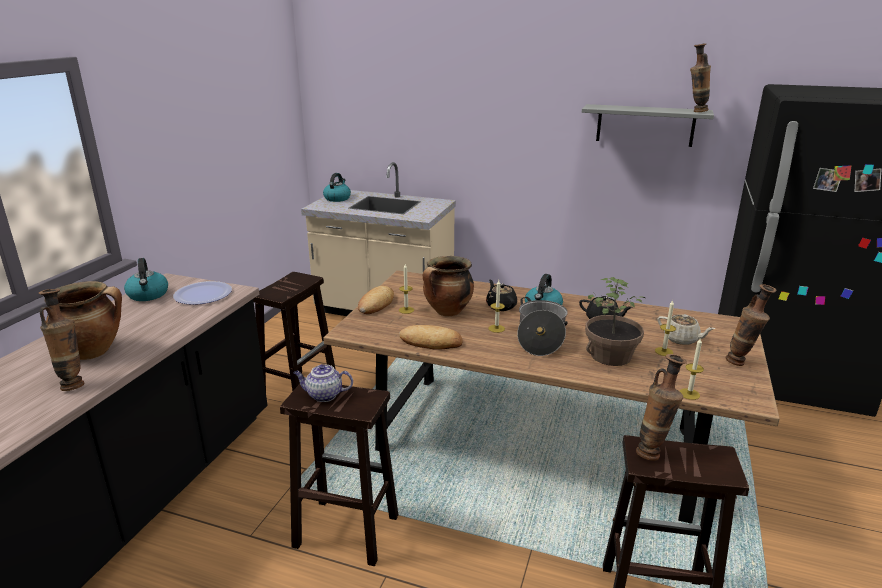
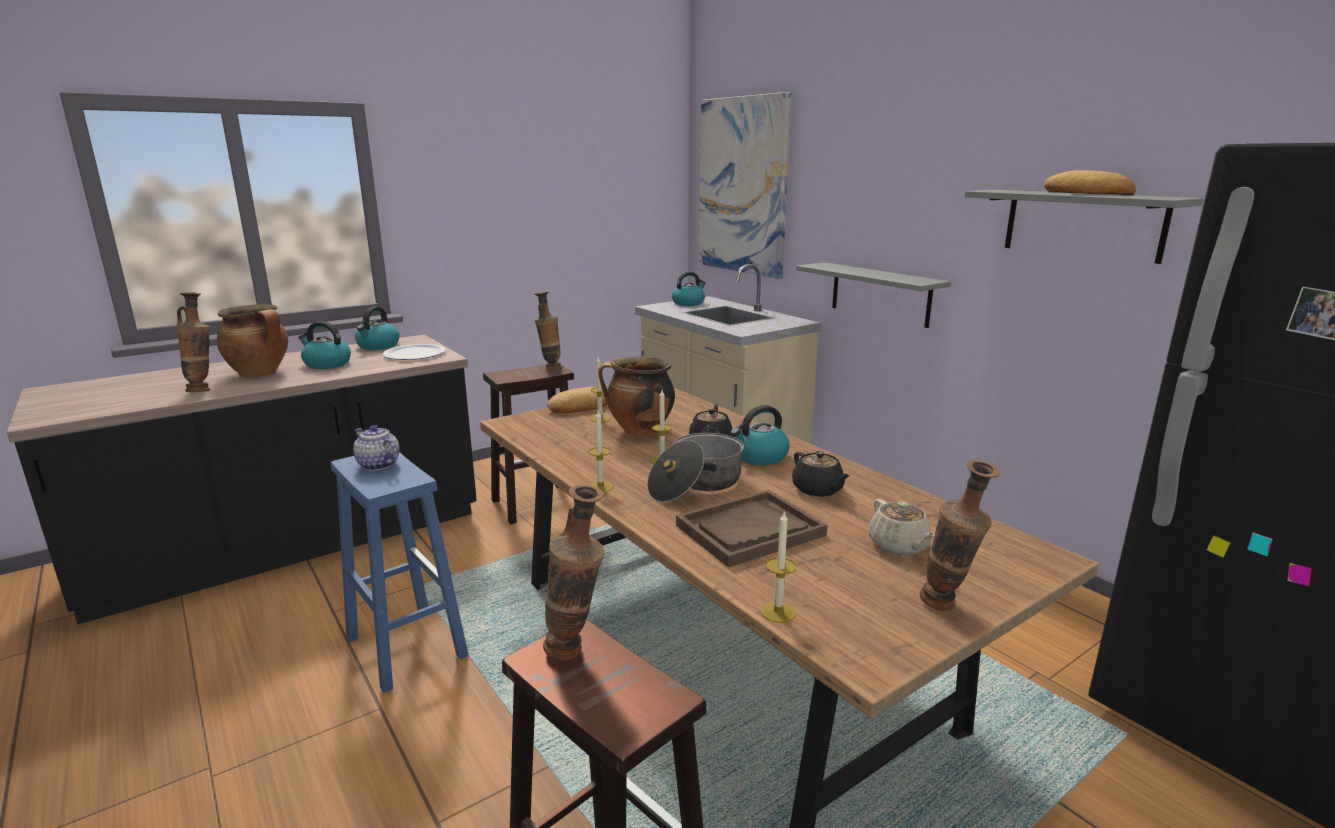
camera: 35 degrees right, 5 degrees down
brown stool [280,384,398,566] -> blue stool [331,452,468,693]
bread [399,325,463,350] -> bread moved to [1044,170,1136,196]
potted plant [585,277,646,366] -> brown tray [676,490,827,568]
candle [655,300,676,356] -> candle moved to [589,411,613,492]
vase [690,43,711,112] -> vase moved to [534,292,562,371]
none -> kettle [298,321,351,369]
none -> picture [699,92,792,279]
none -> grey shelf [796,262,951,328]

